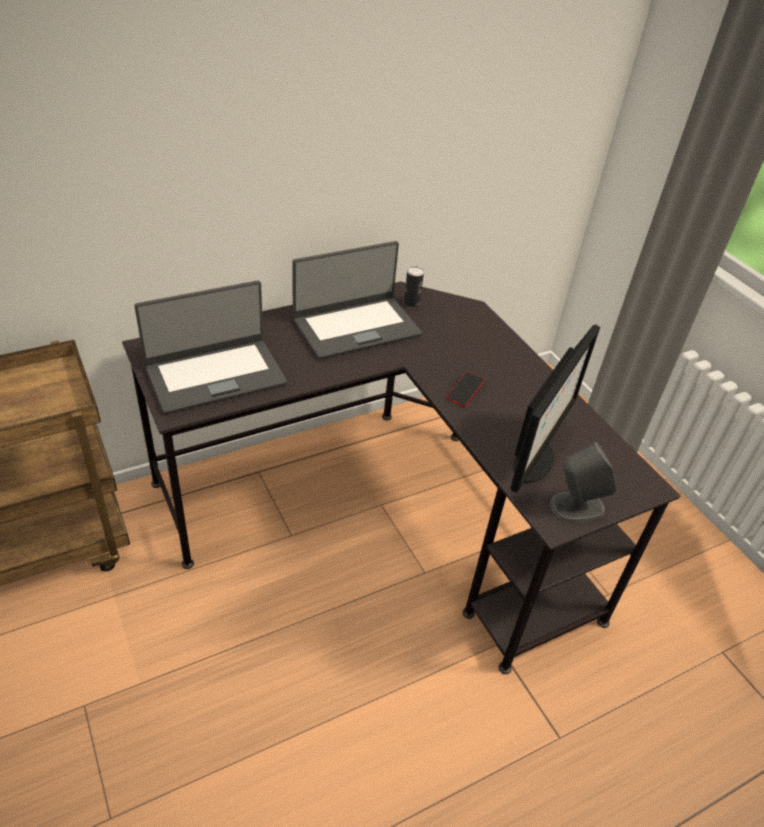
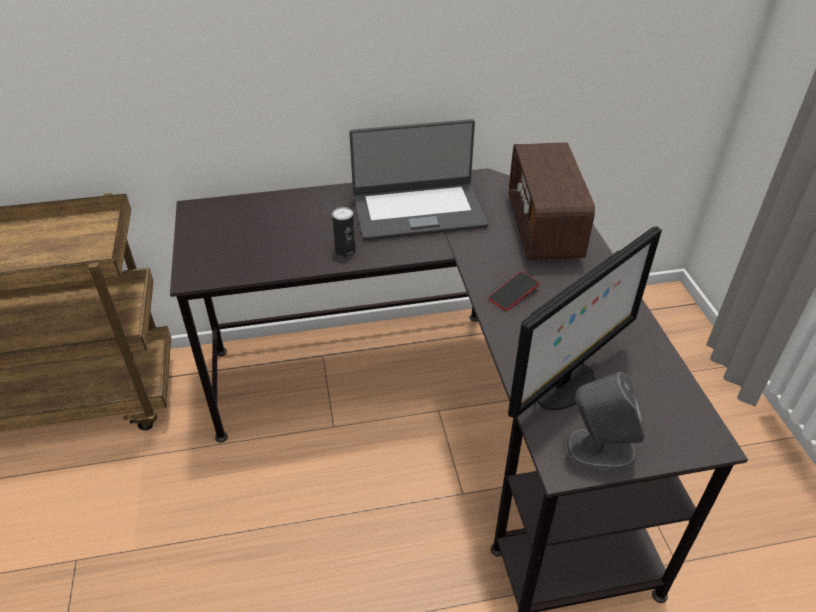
camera: 20 degrees right, 0 degrees up
laptop [134,280,287,414] -> none
can [404,266,424,307] -> can moved to [332,207,356,257]
none -> radio [509,143,595,260]

